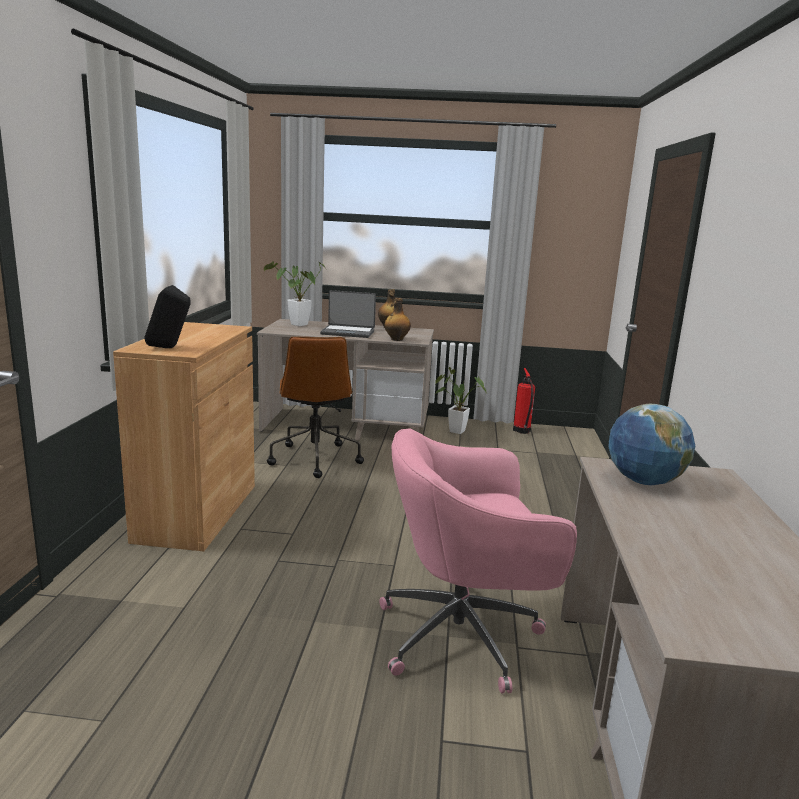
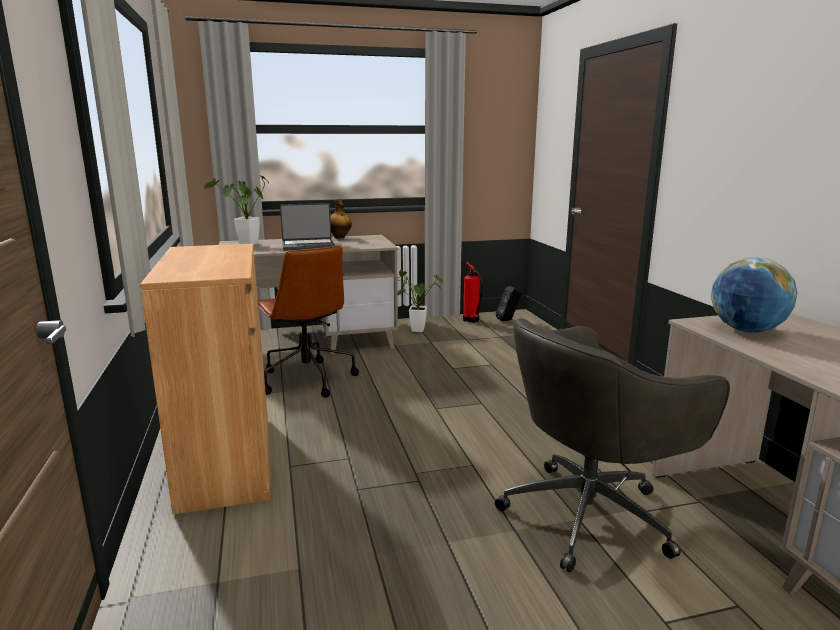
camera: 20 degrees left, 0 degrees up
black speaker [145,285,191,348] -> black speaker moved to [496,286,521,321]
pink office chair [379,429,577,694] -> grey office chair [495,318,730,573]
bottle [384,298,411,341] -> none

